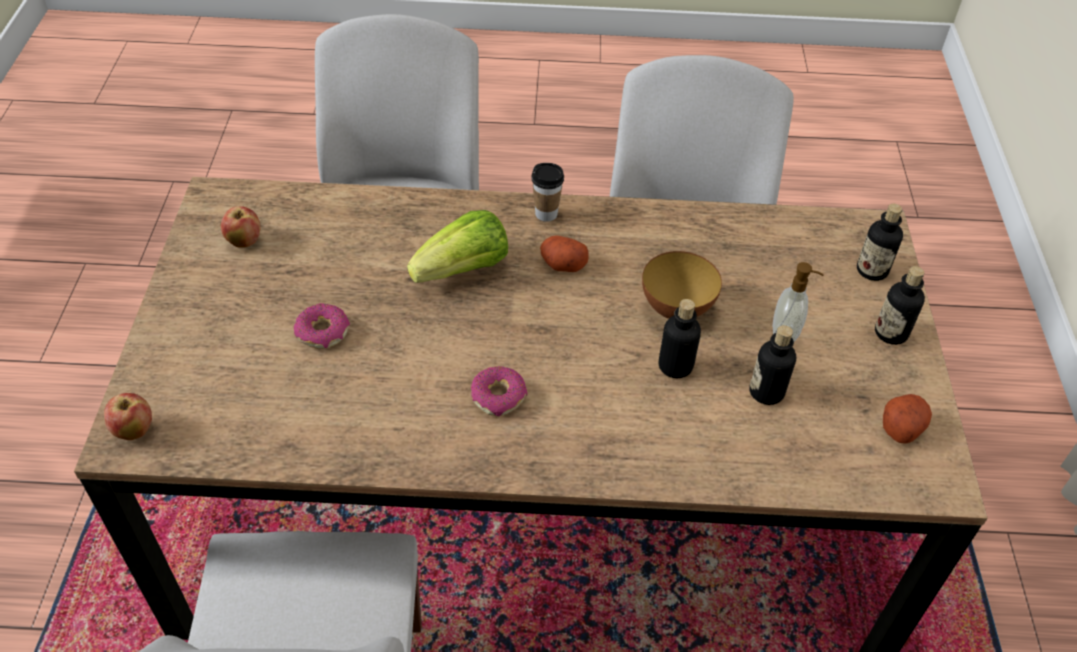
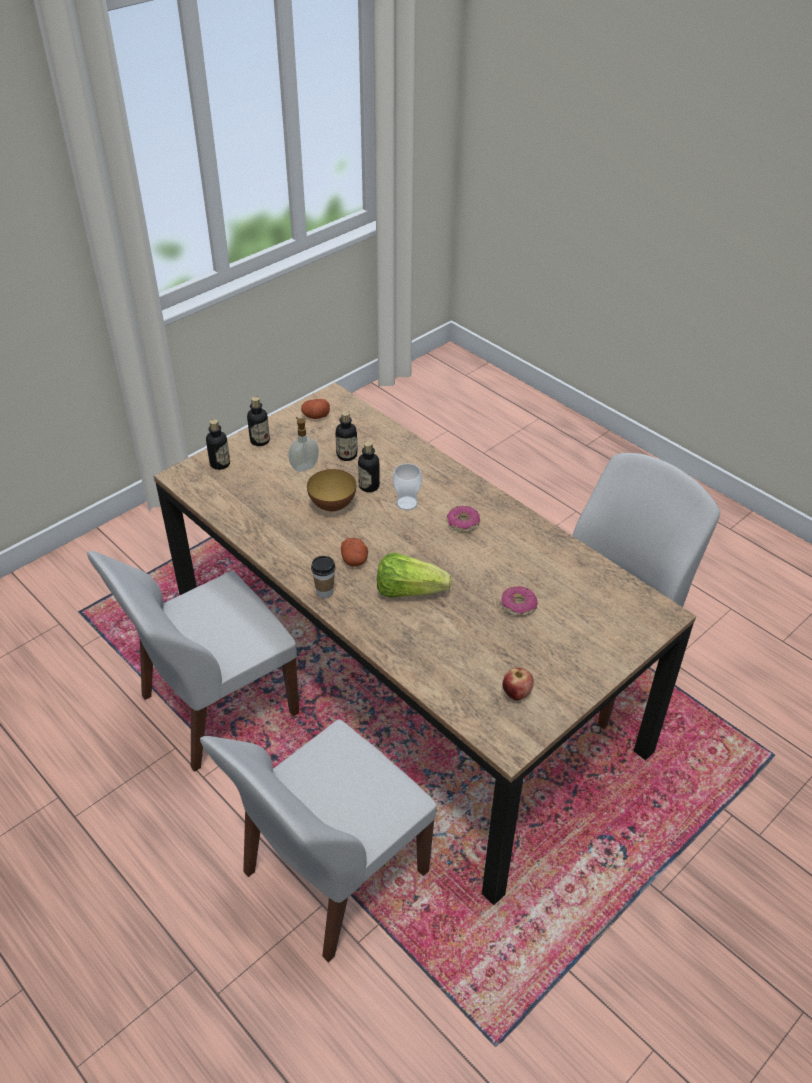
camera: 135 degrees left, 5 degrees down
apple [104,393,152,440] -> none
none -> cup [393,463,422,510]

